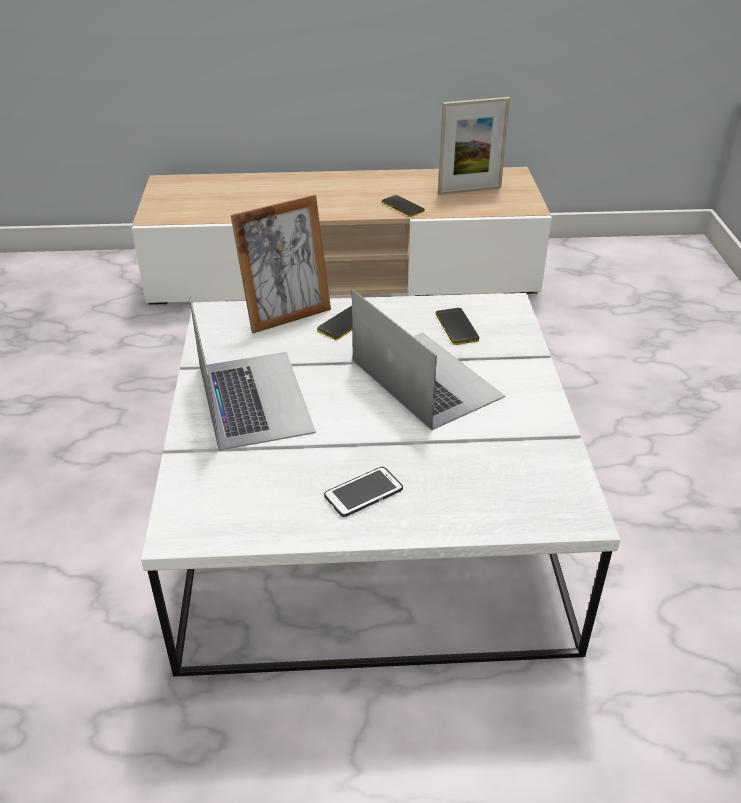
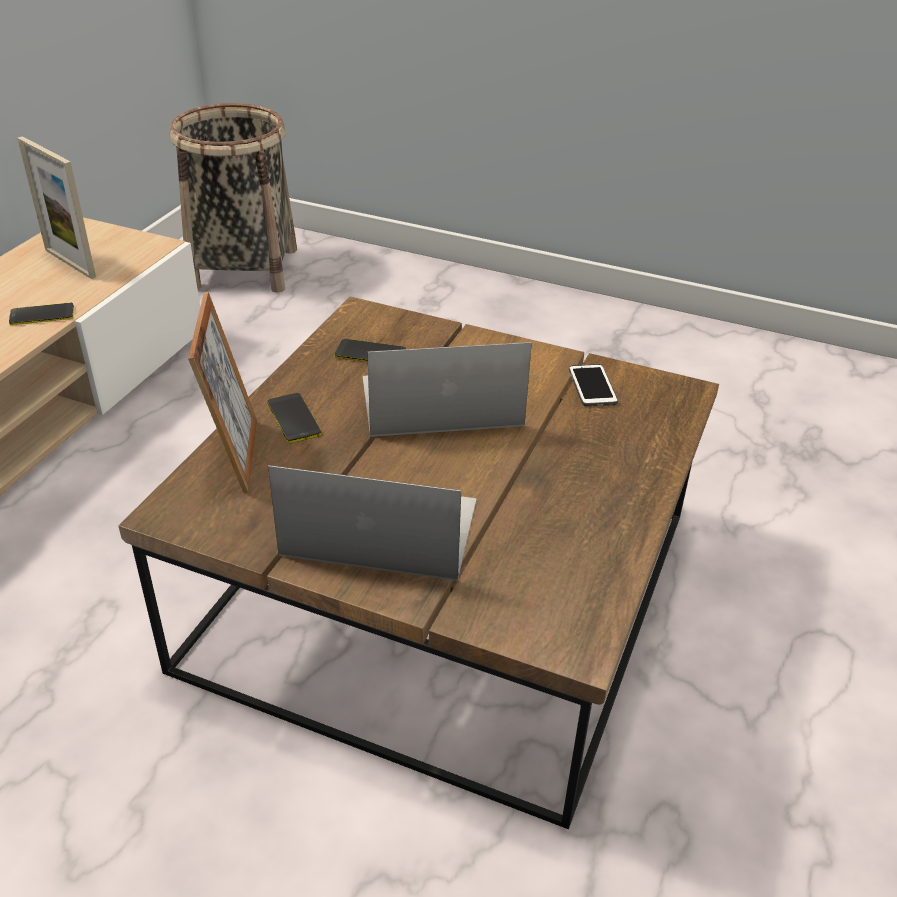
camera: 65 degrees left, 0 degrees up
white coffee table [141,293,620,677] -> brown coffee table [119,296,719,829]
phone [324,467,403,517] -> phone moved to [569,364,618,407]
picture frame [438,97,510,195] -> picture frame turned 120 degrees clockwise [17,136,96,279]
none -> basket [170,103,297,293]

